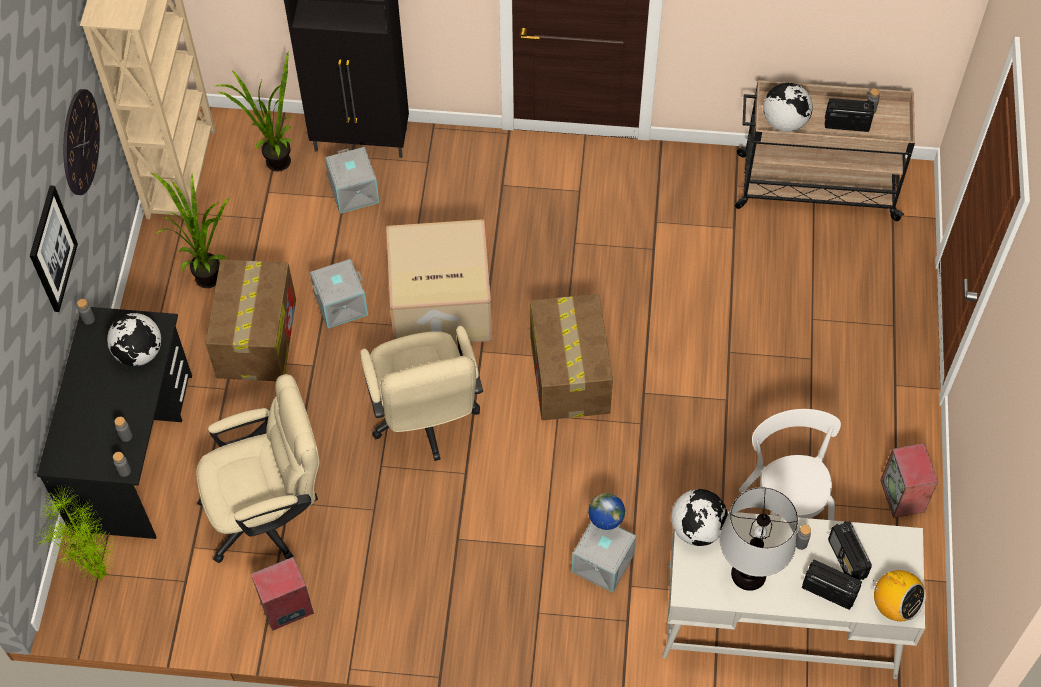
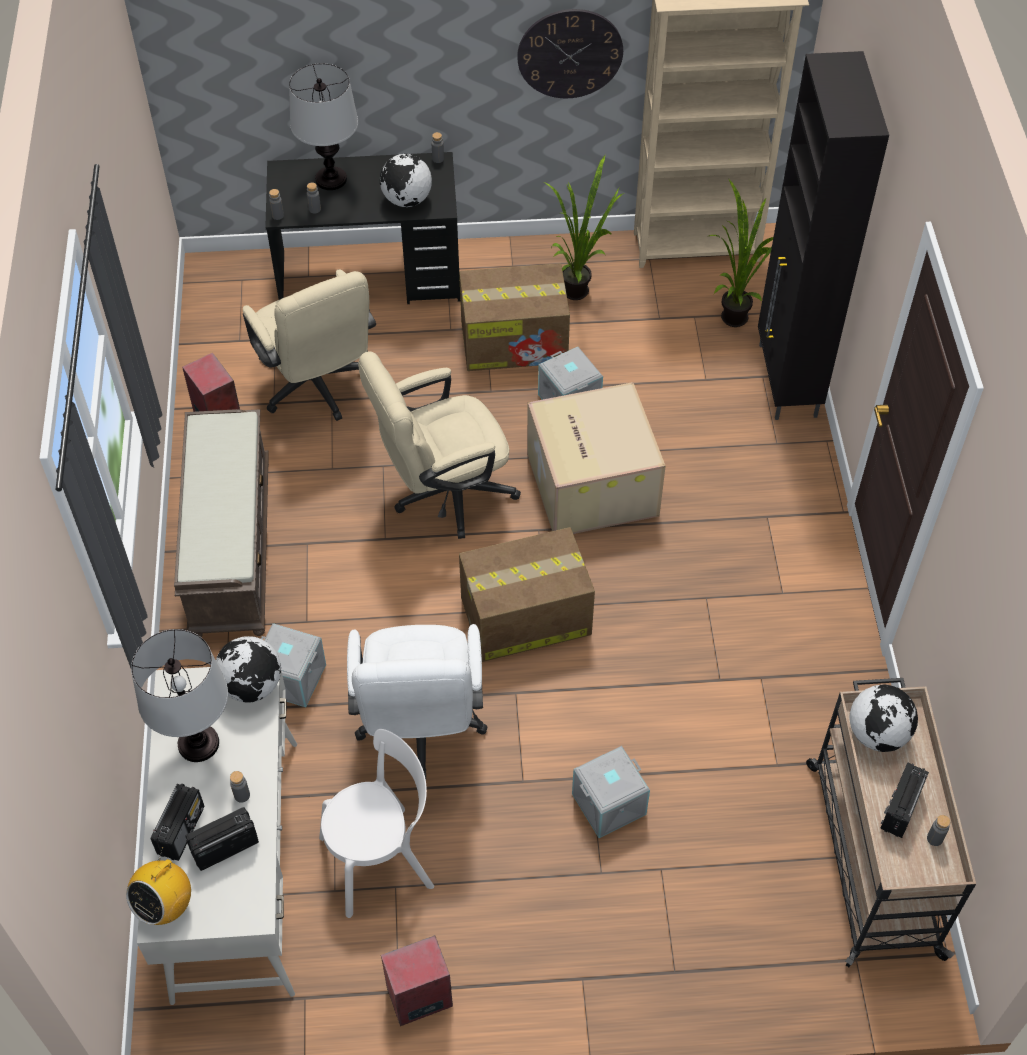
camera: 80 degrees right, 5 degrees down
picture [30,185,78,312] -> none
potted plant [37,486,115,581] -> none
grey storage box [325,147,379,213] -> grey storage box moved to [572,746,650,838]
globe [588,493,625,530] -> none
radio [825,98,874,132] -> radio turned 150 degrees counterclockwise [880,762,929,838]
none -> brown bench [174,409,269,637]
none -> table lamp [289,63,358,190]
none -> white office chair [347,624,488,779]

